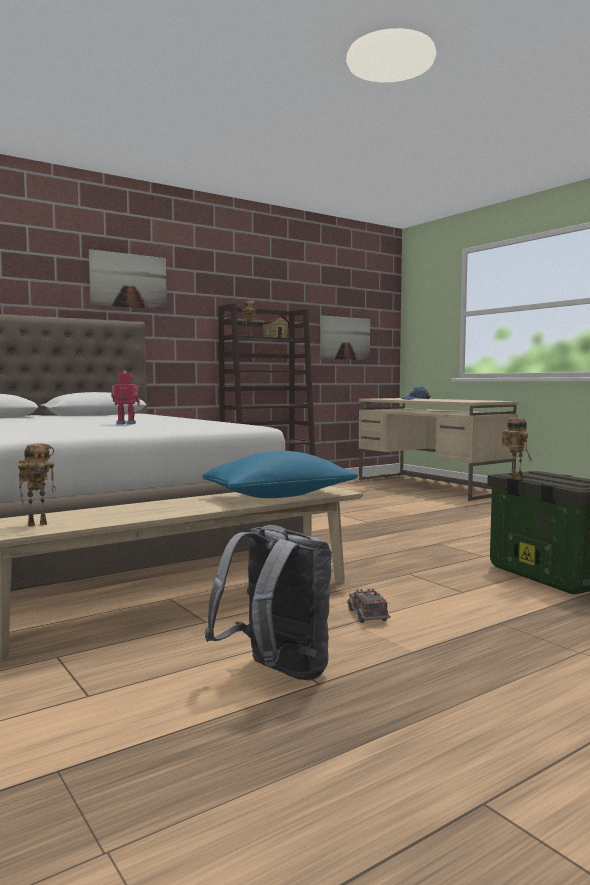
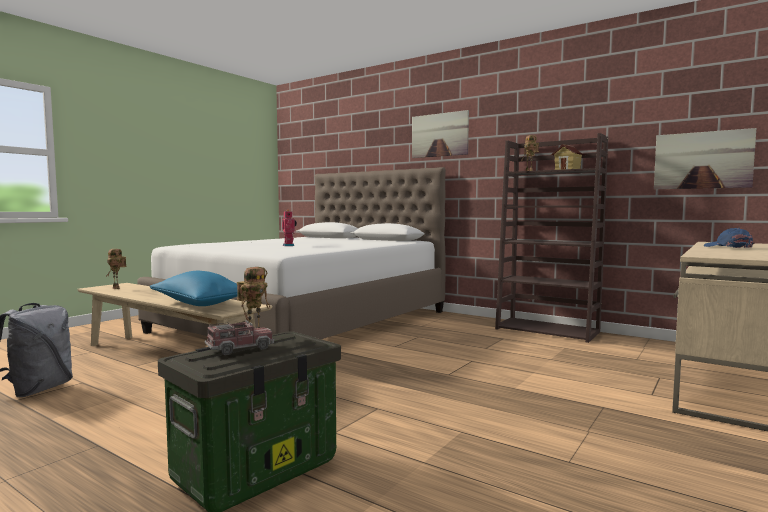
camera: 70 degrees right, 0 degrees up
toy truck [347,588,390,623] -> toy truck moved to [204,320,274,355]

